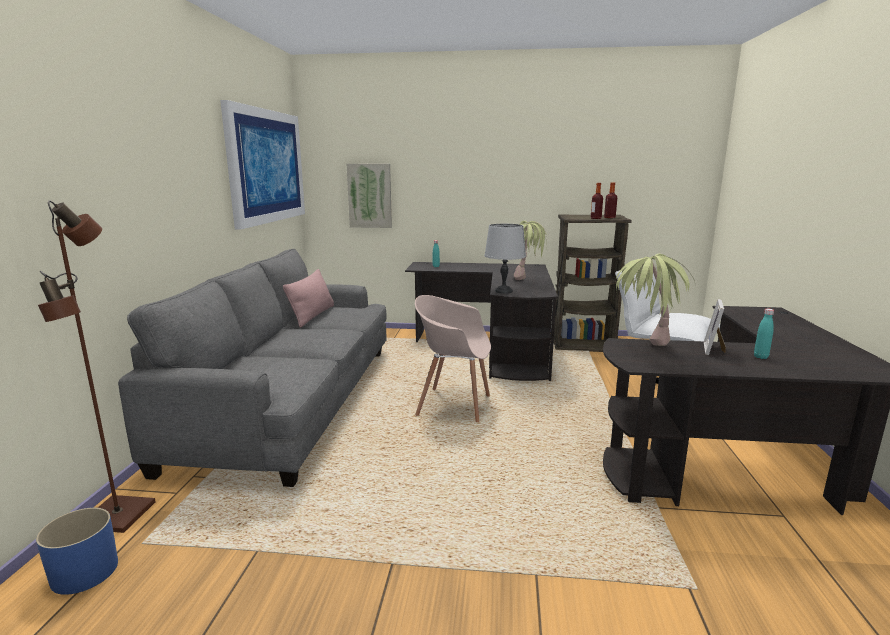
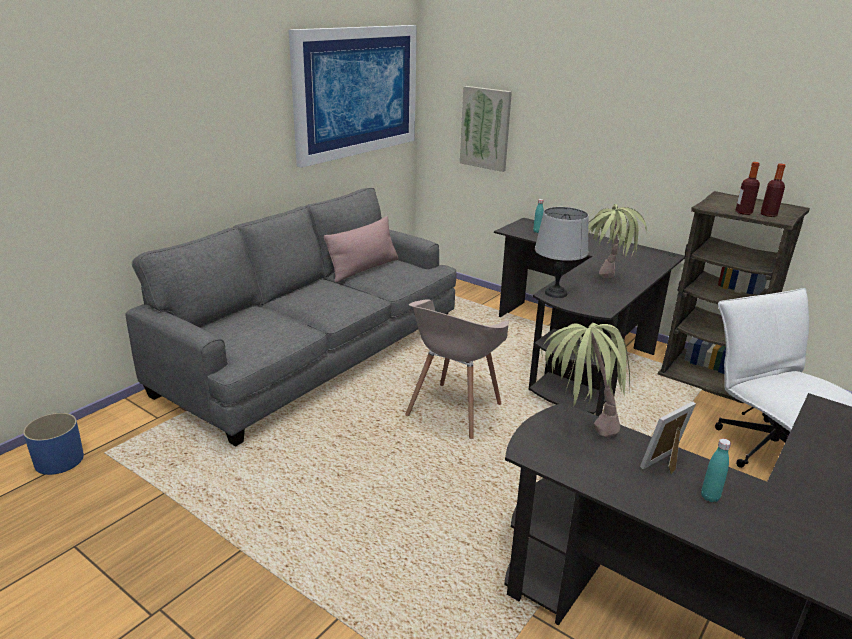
camera: 30 degrees right, 10 degrees up
brown floor lamp [38,200,155,533] -> none
beige chair [415,295,491,422] -> beige chair turned 105 degrees counterclockwise [405,299,509,439]

